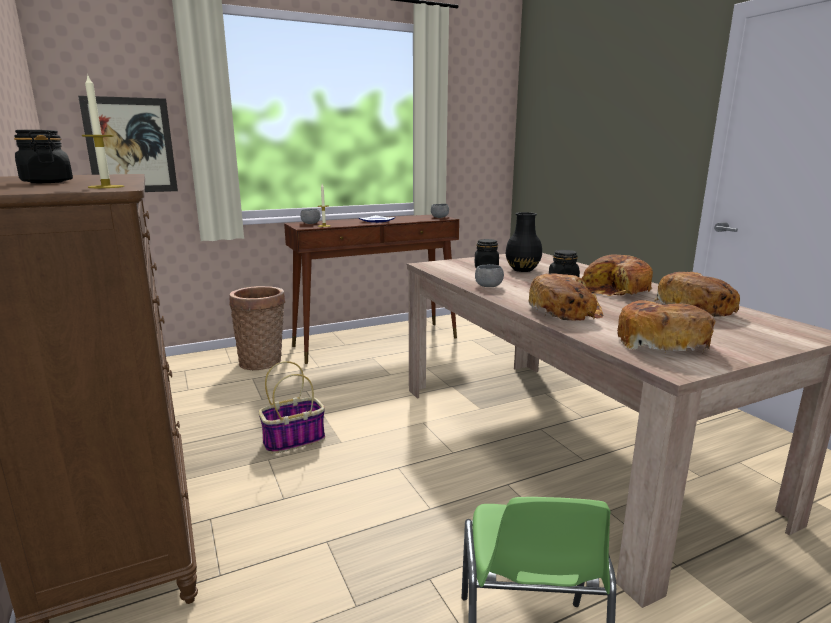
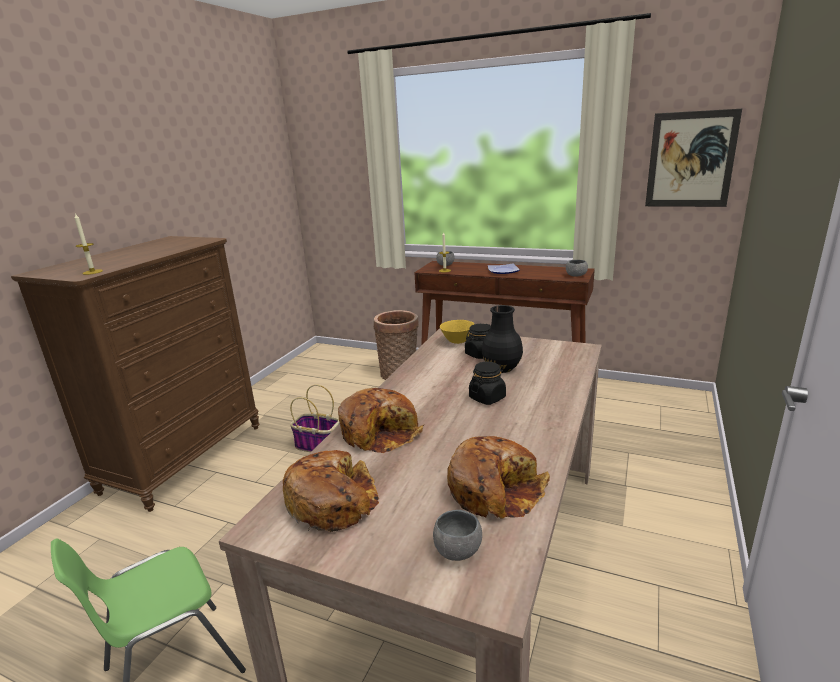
camera: 50 degrees right, 5 degrees up
black jar [14,130,73,183] -> none
picture [78,96,178,192] -> picture moved to [645,109,742,207]
grey bowl [475,264,504,287] -> grey bowl moved to [433,510,482,561]
bread [582,255,653,296] -> none
none -> yellow bowl [440,320,474,344]

